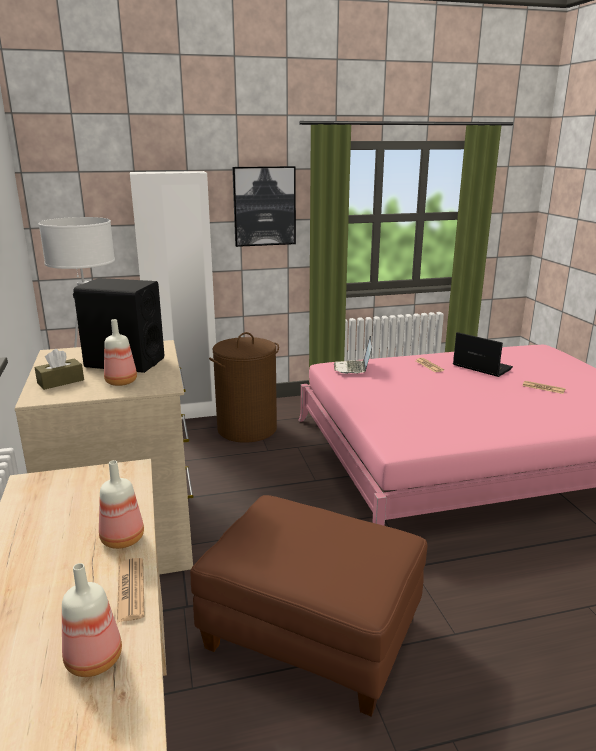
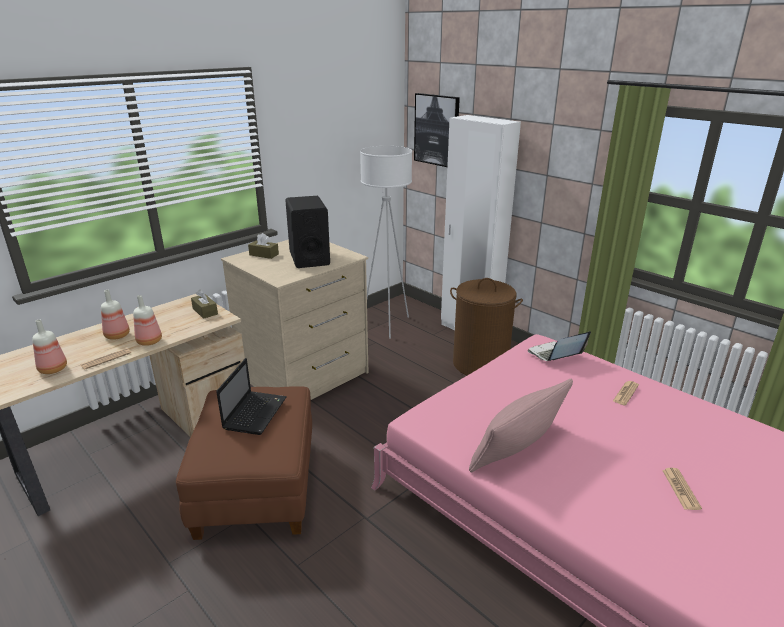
camera: 60 degrees right, 5 degrees up
bottle [104,319,137,386] -> bottle moved to [101,290,130,340]
picture [232,166,296,247] -> picture moved to [414,93,460,167]
laptop [453,332,513,377] -> laptop moved to [216,358,287,435]
none -> brown tissue box [191,290,218,319]
none -> pink pillow [469,379,573,473]

